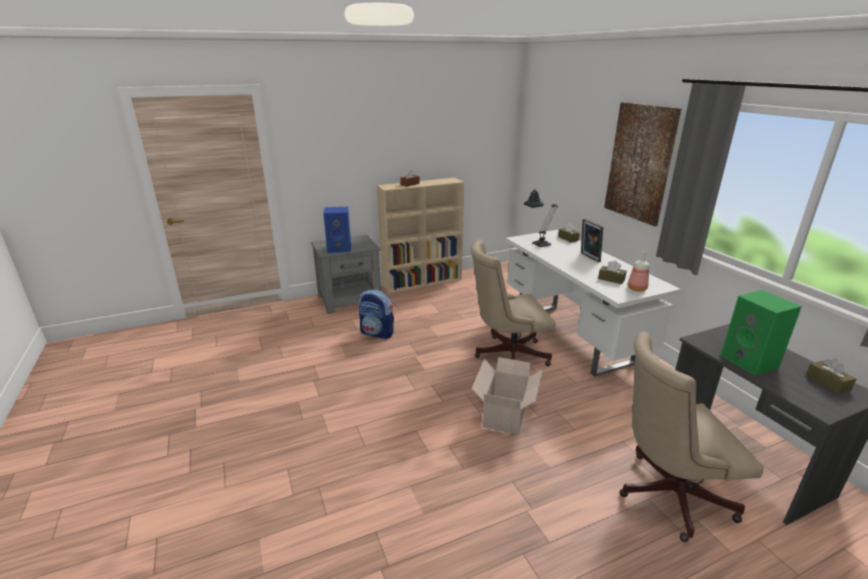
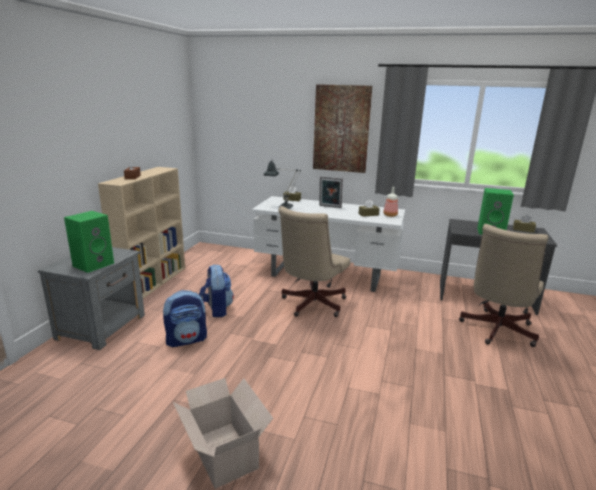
camera: 50 degrees left, 5 degrees down
blue speaker [323,207,351,253] -> green speaker [64,211,114,273]
cardboard box [472,357,543,435] -> cardboard box moved to [173,378,273,489]
none -> backpack [199,264,234,317]

